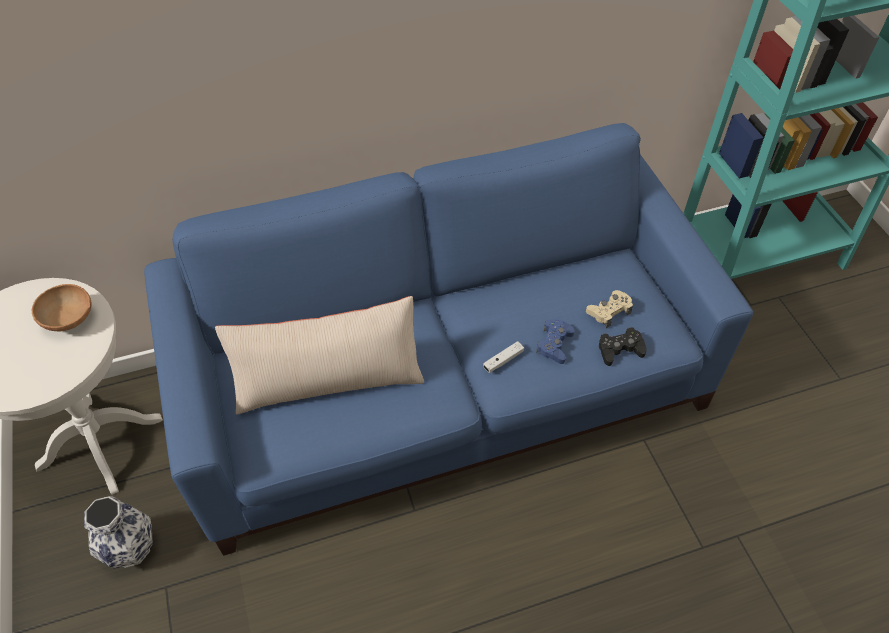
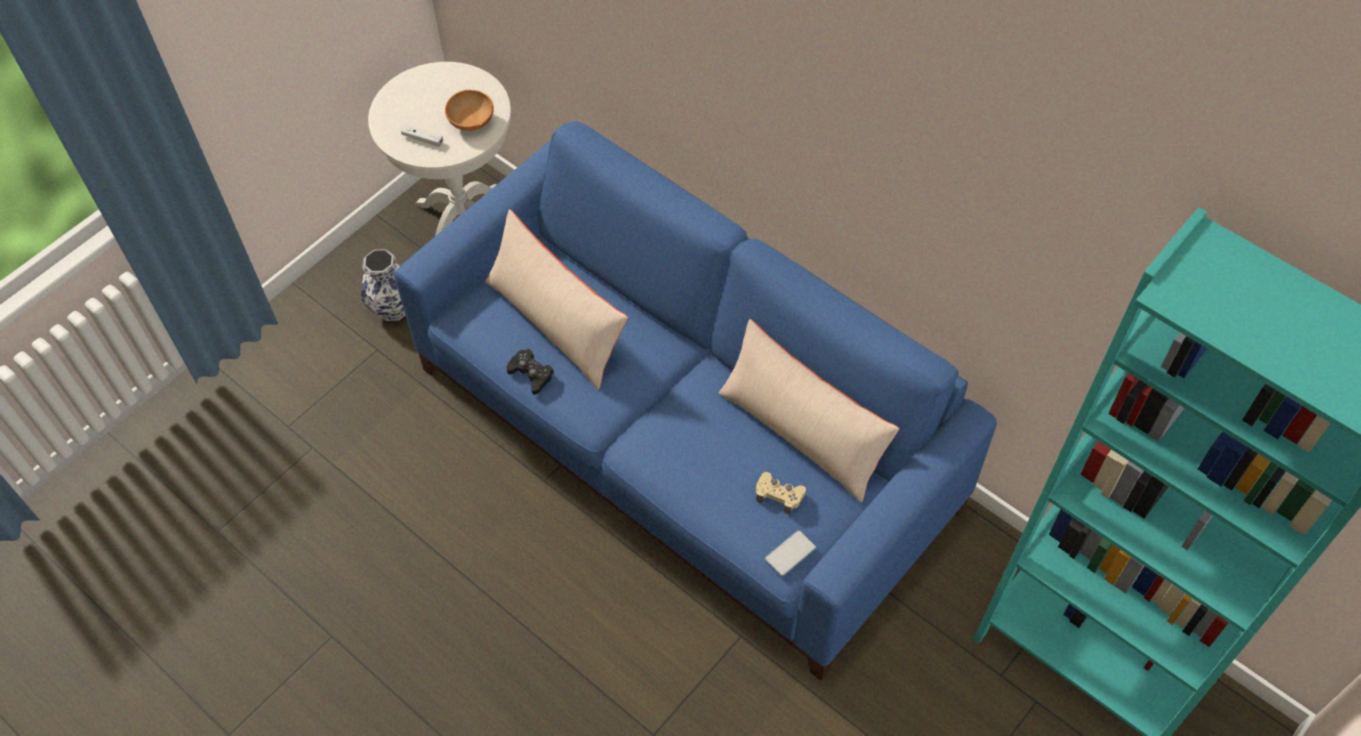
camera: 60 degrees right, 5 degrees up
white game controller [483,341,524,373] -> white game controller moved to [401,125,443,147]
blue game controller [536,319,574,364] -> none
black game controller [599,327,647,366] -> black game controller moved to [506,349,554,395]
none -> beige pillow [719,319,899,502]
none -> phone [765,530,816,576]

